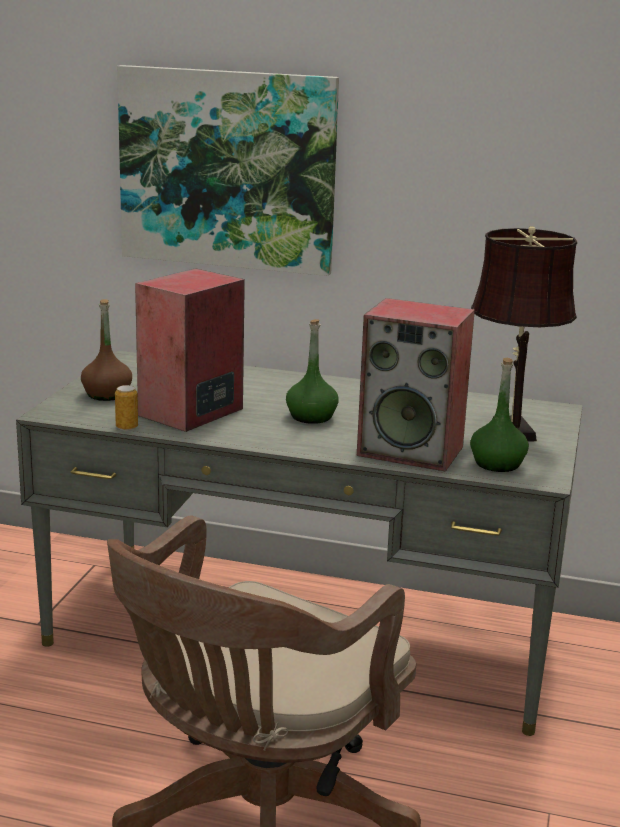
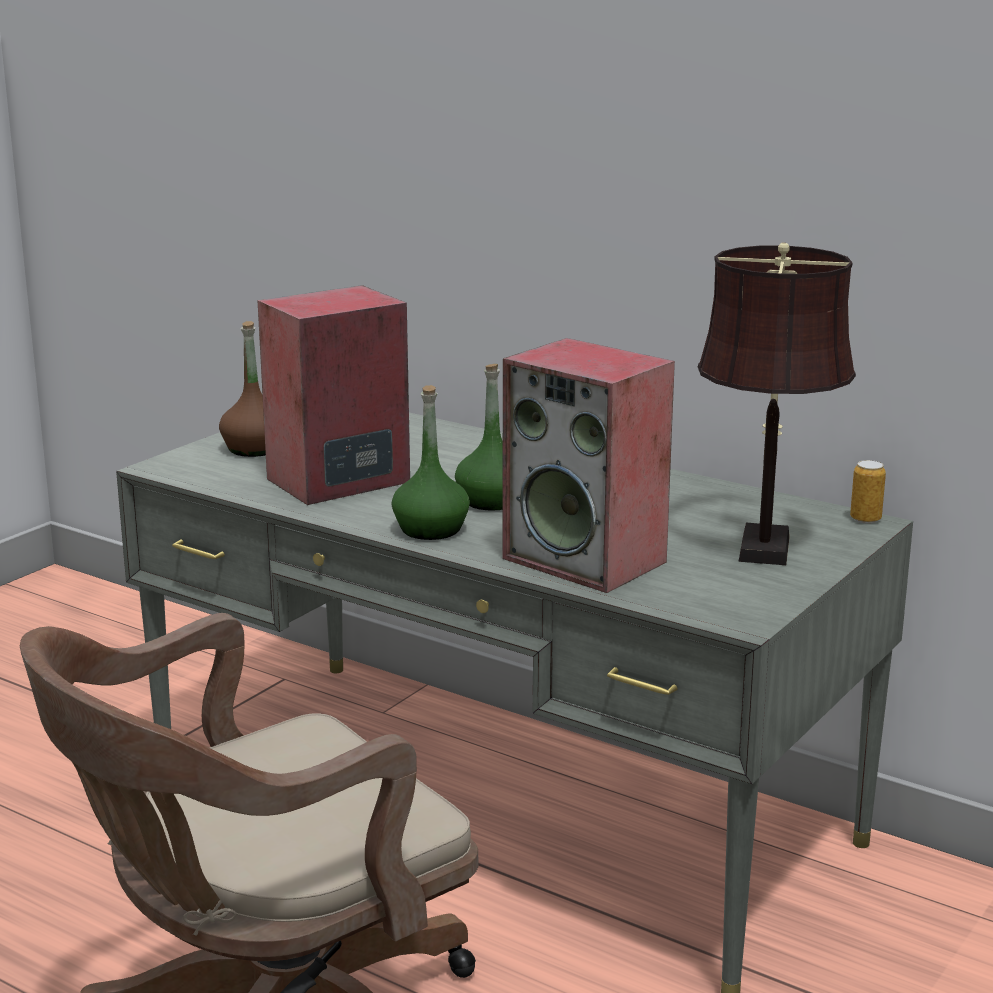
camera: 20 degrees right, 0 degrees up
can [115,385,138,431] -> can moved to [850,460,886,524]
picture [117,65,339,276] -> none
green bottle [470,358,529,472] -> green bottle moved to [392,385,470,540]

